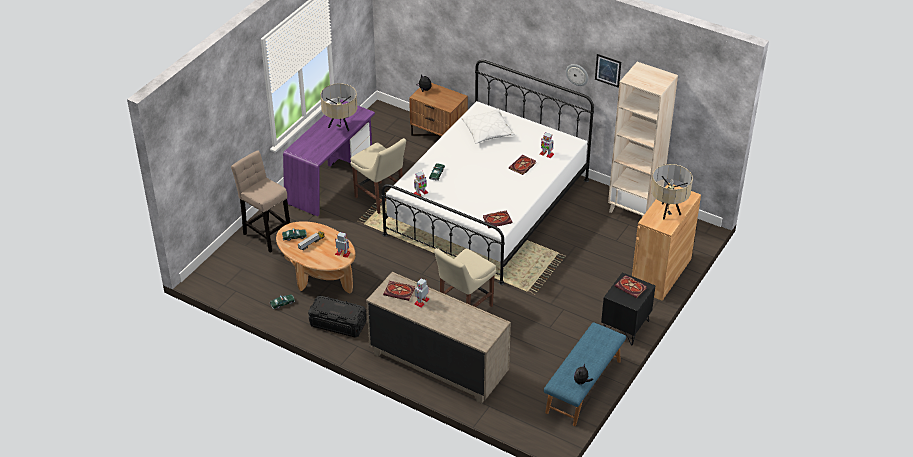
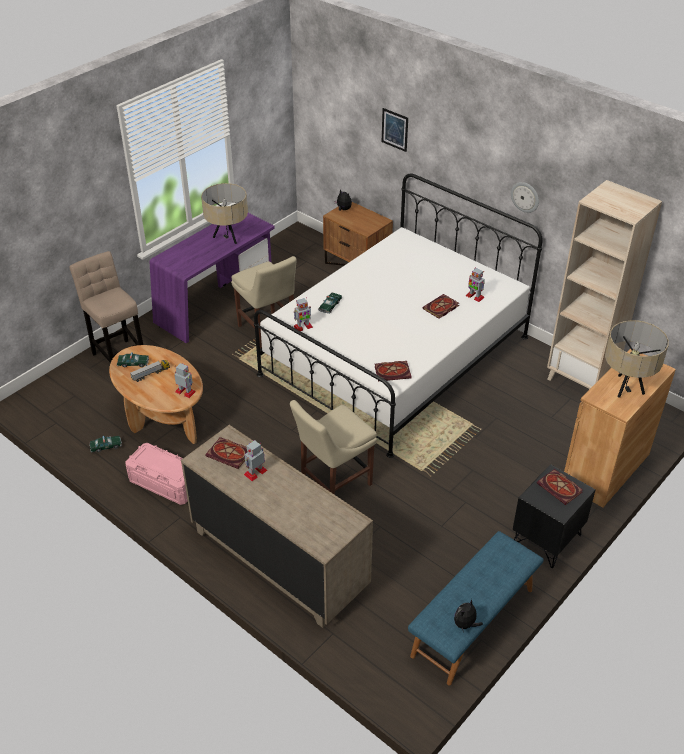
camera: 10 degrees right, 0 degrees up
black storage box [308,296,367,338] -> pink storage box [125,443,188,505]
white pillow [460,109,515,144] -> none
picture [595,54,621,88] -> picture moved to [382,108,408,152]

